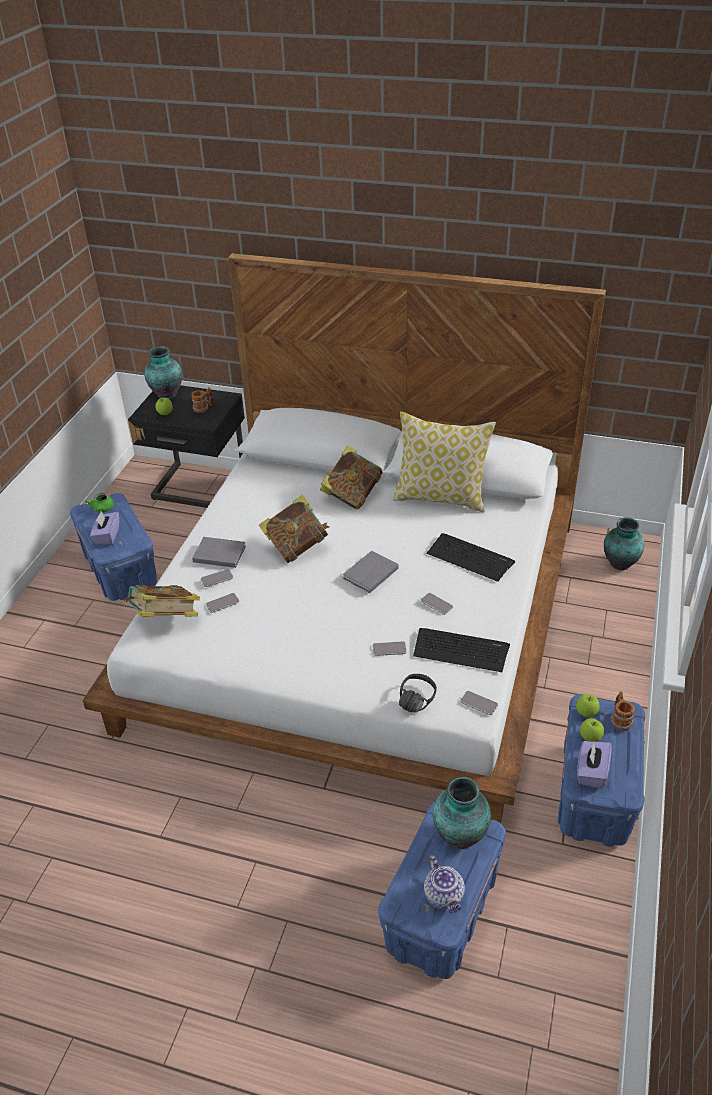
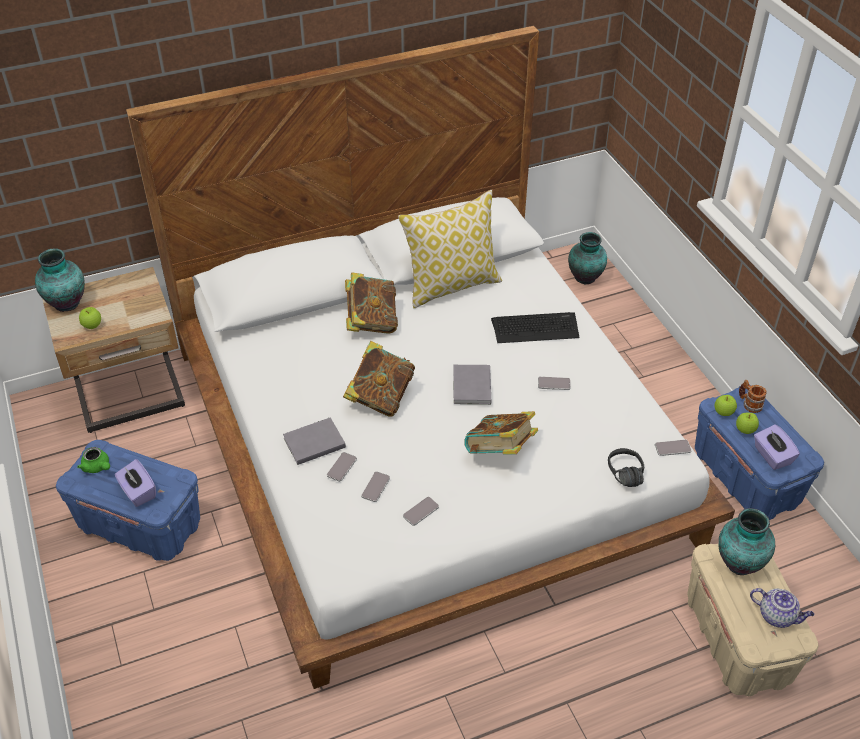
camera: 40 degrees left, 5 degrees up
book [124,585,200,617] -> book moved to [464,411,538,455]
black nightstand [128,385,245,508] -> beige nightstand [42,267,185,433]
mug [191,387,214,413] -> none
phone [373,641,407,656] -> phone moved to [403,497,439,526]
blue storage box [378,802,506,979] -> beige storage box [687,544,818,696]
keyboard [413,628,510,672] -> none

